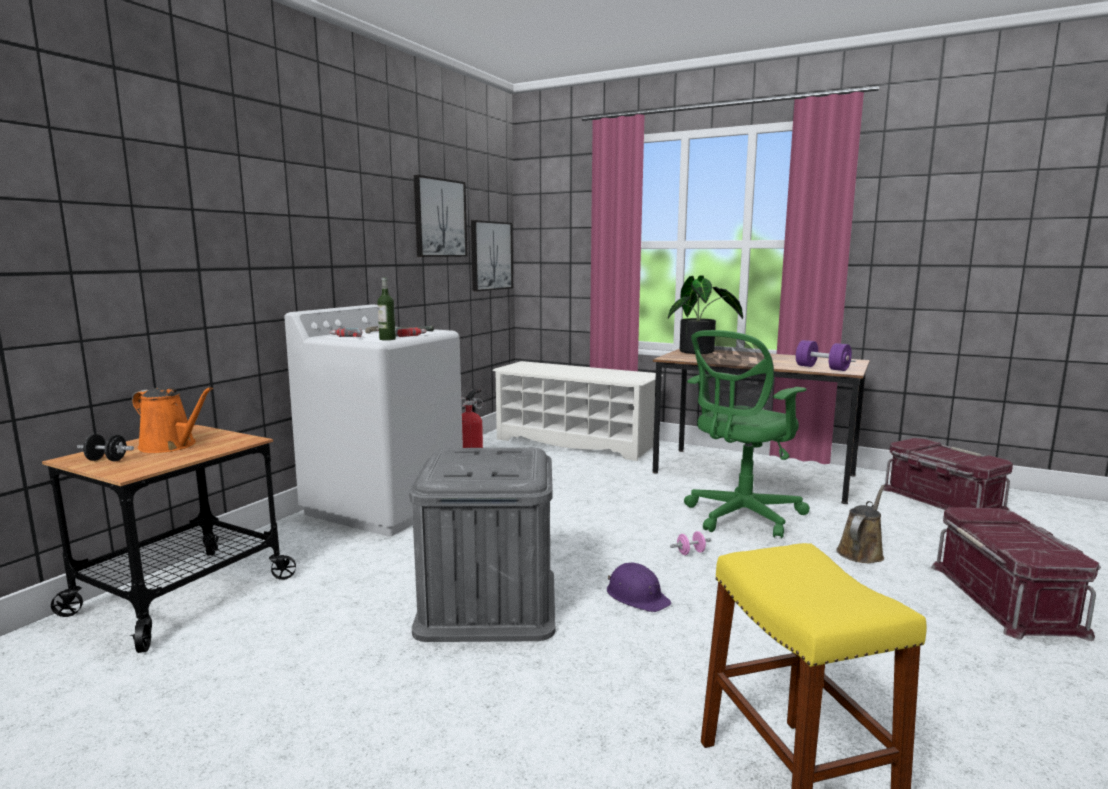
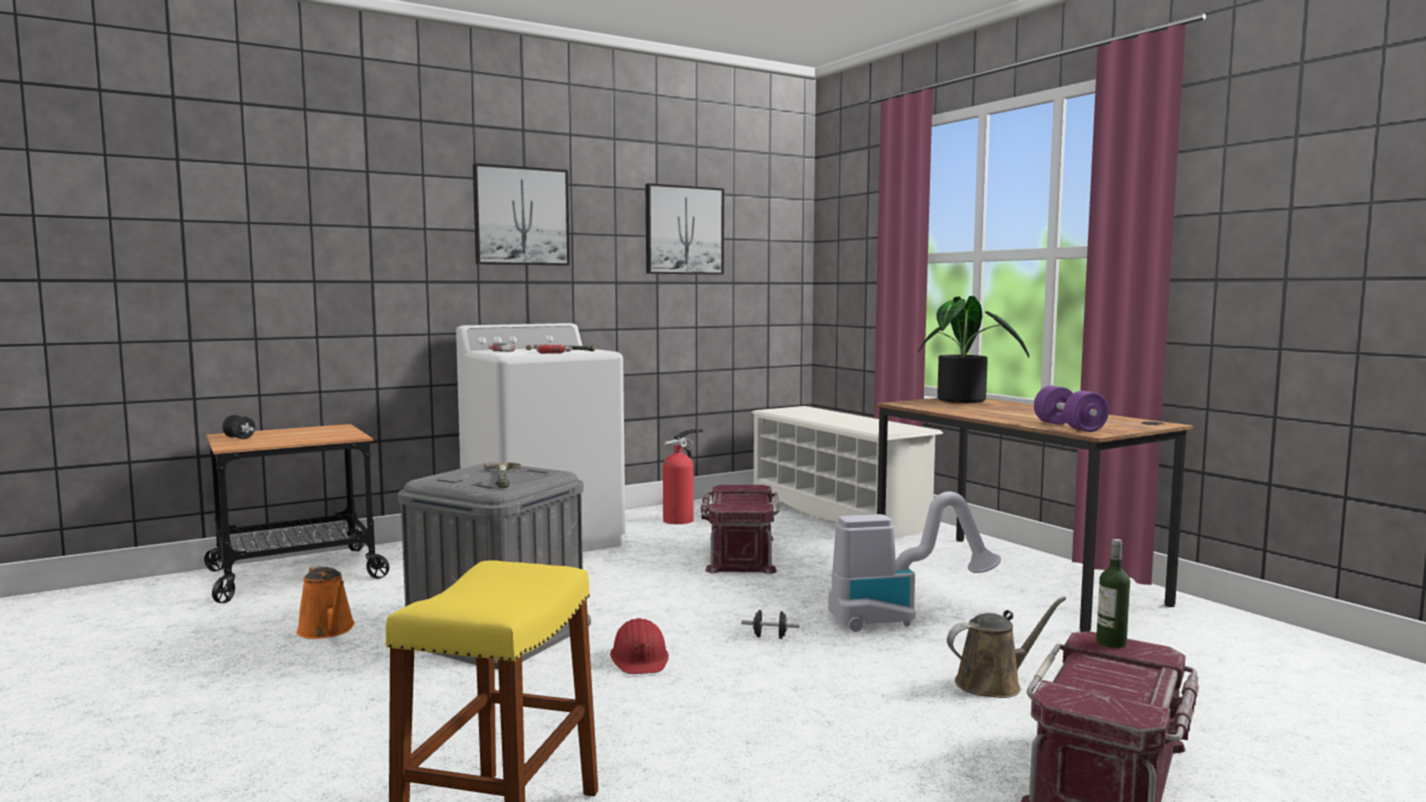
camera: 30 degrees right, 5 degrees down
orange watering can [132,387,213,453] -> orange watering can moved to [297,565,355,639]
bottle [377,277,396,340] -> bottle moved to [1096,539,1130,648]
picture [471,220,513,291] -> picture moved to [473,163,570,266]
purple hard hat [607,563,671,612] -> red hard hat [610,618,669,674]
pink dumbbell [670,531,711,555] -> black dumbbell [741,610,800,639]
green office chair [684,330,810,538] -> vacuum cleaner [828,491,1001,632]
red storage box [883,438,1013,511] -> red storage box moved to [701,485,780,574]
none -> hammer [484,462,521,488]

